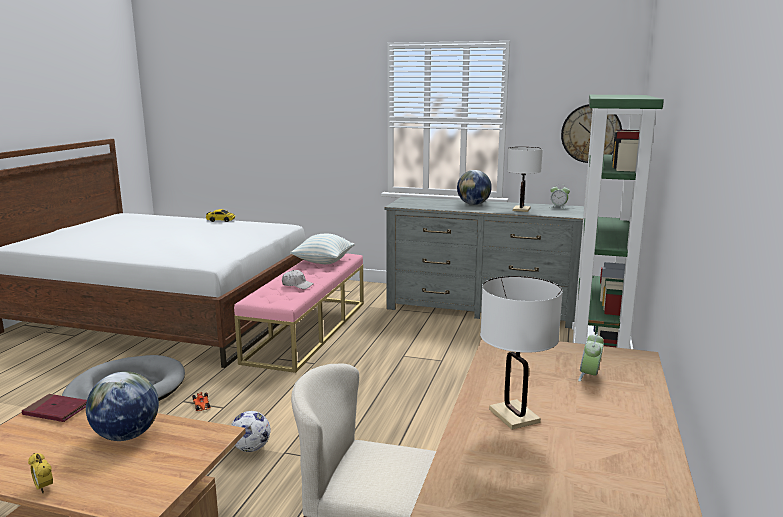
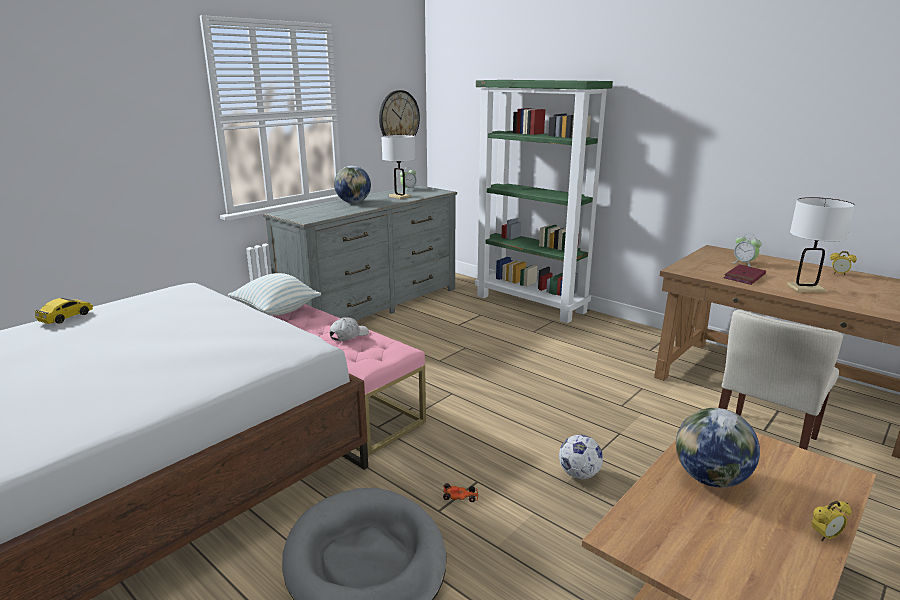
camera: 65 degrees left, 5 degrees up
red book [22,394,87,422] -> red book moved to [724,264,766,285]
none -> alarm clock [830,251,857,275]

